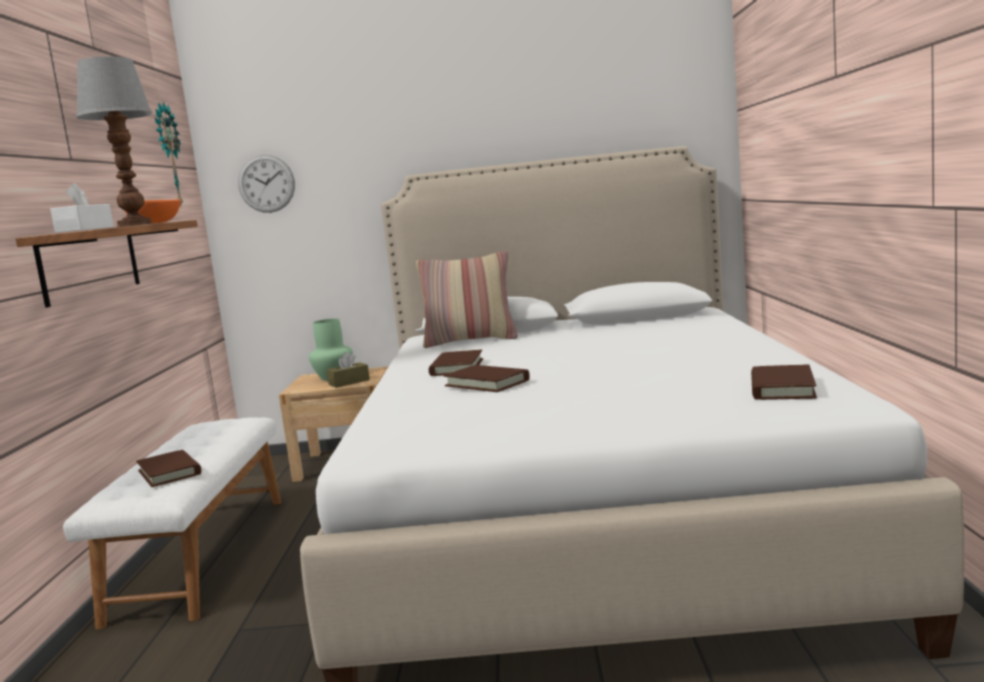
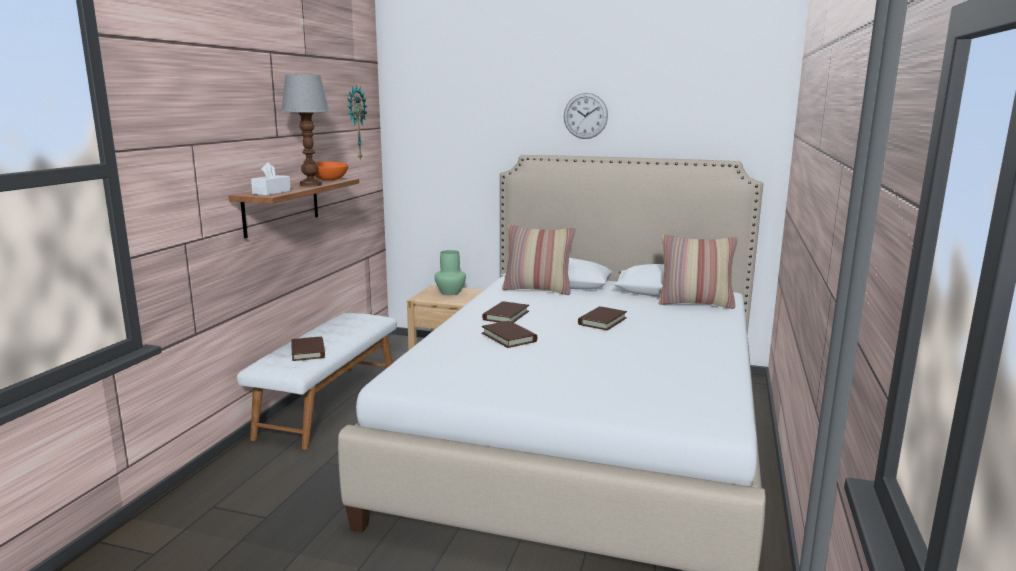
camera: 15 degrees right, 5 degrees up
wall clock [238,155,295,213] -> wall clock moved to [564,93,608,139]
brown tissue box [327,352,370,388] -> none
brown book [751,364,817,400] -> brown book moved to [578,306,627,330]
none -> pillow [658,235,738,309]

